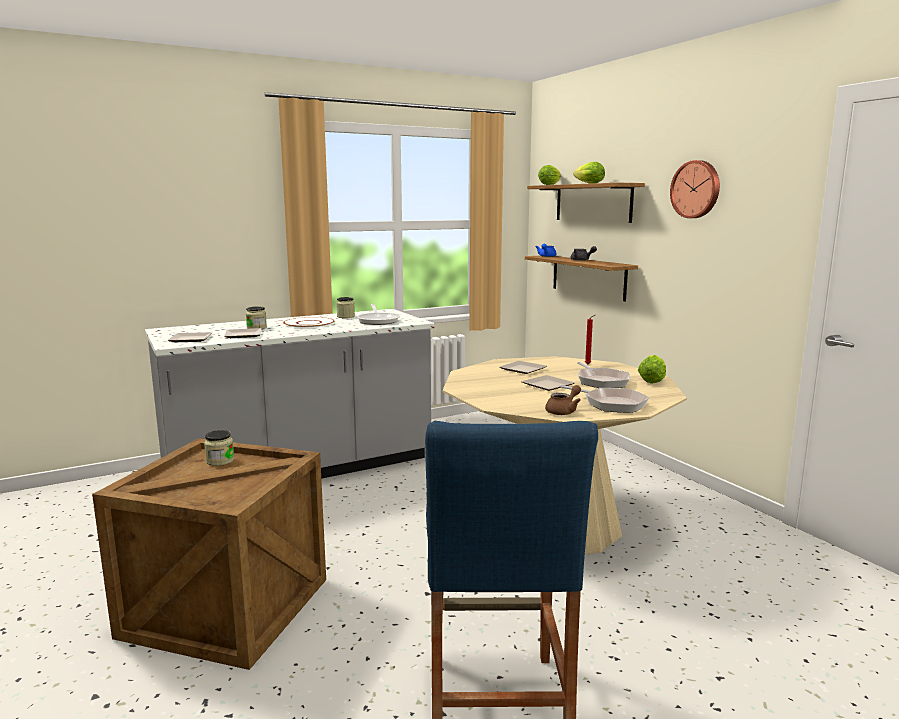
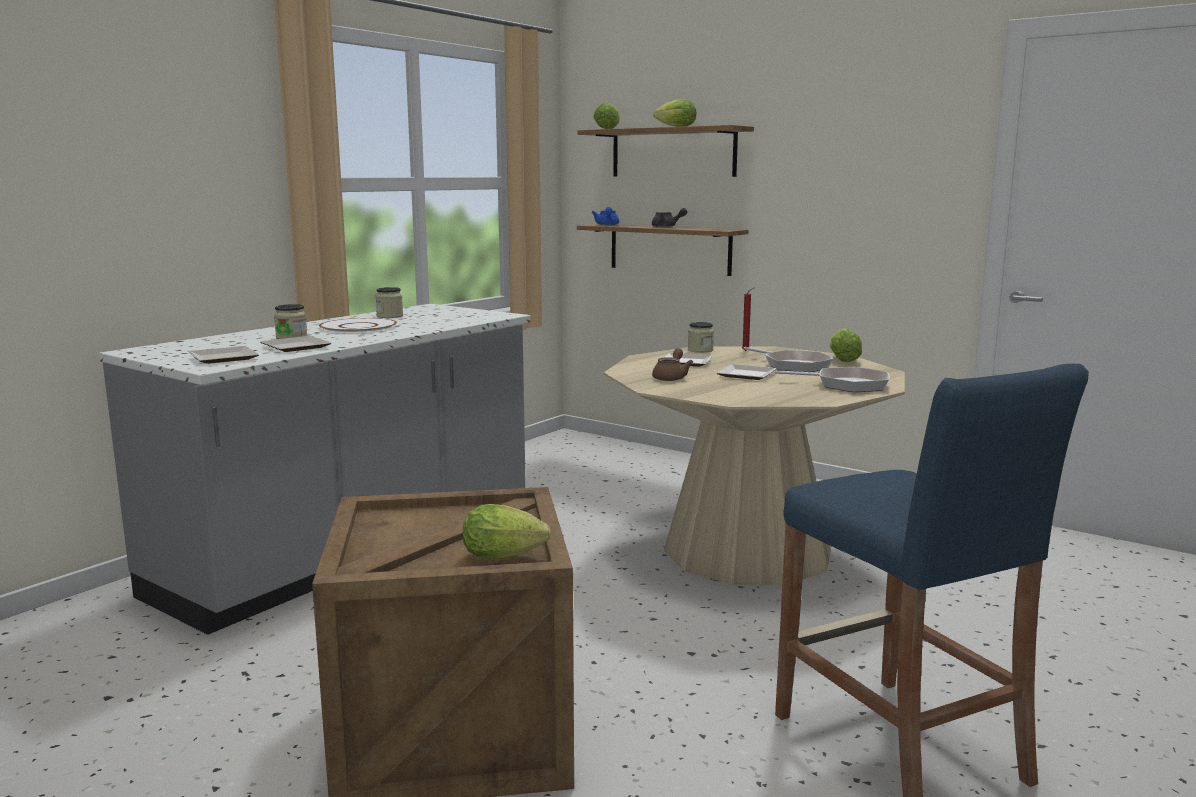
camera: 25 degrees left, 0 degrees up
jar [204,430,234,466] -> jar moved to [688,322,714,353]
frying pan [357,304,400,325] -> none
brown teapot [545,385,581,415] -> brown teapot moved to [652,348,693,381]
wall clock [670,160,720,218] -> none
none -> lettuce [463,504,551,559]

